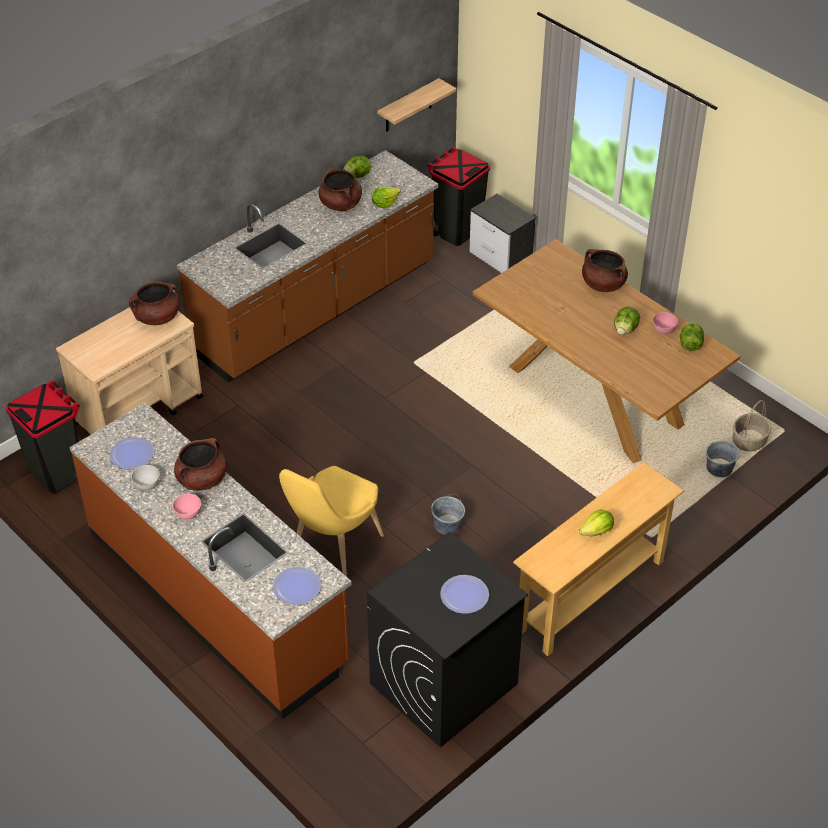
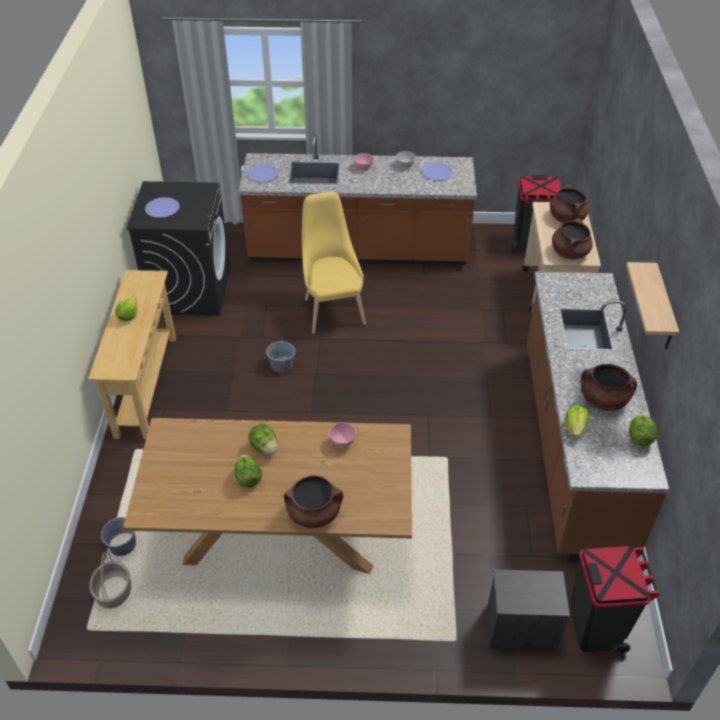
camera: 135 degrees right, 0 degrees up
brown cooking pot [174,438,227,491] -> brown cooking pot moved to [550,184,589,223]
shelf [377,78,456,132] -> shelf moved to [626,262,679,349]
pink bowl [653,312,678,335] -> pink bowl moved to [329,423,356,447]
lettuce [680,322,704,351] -> lettuce moved to [248,424,277,455]

